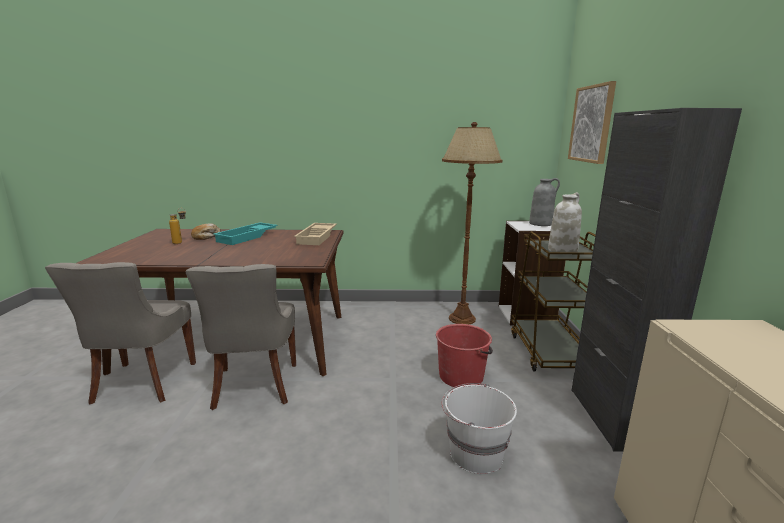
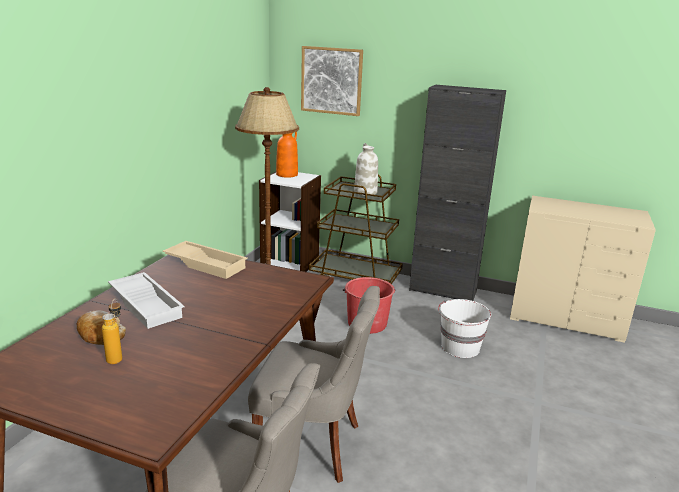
camera: 70 degrees left, 5 degrees up
turquoise tray [213,222,278,245] -> white tray [108,272,184,329]
grey vase [529,178,560,226] -> orange vase [276,132,298,178]

